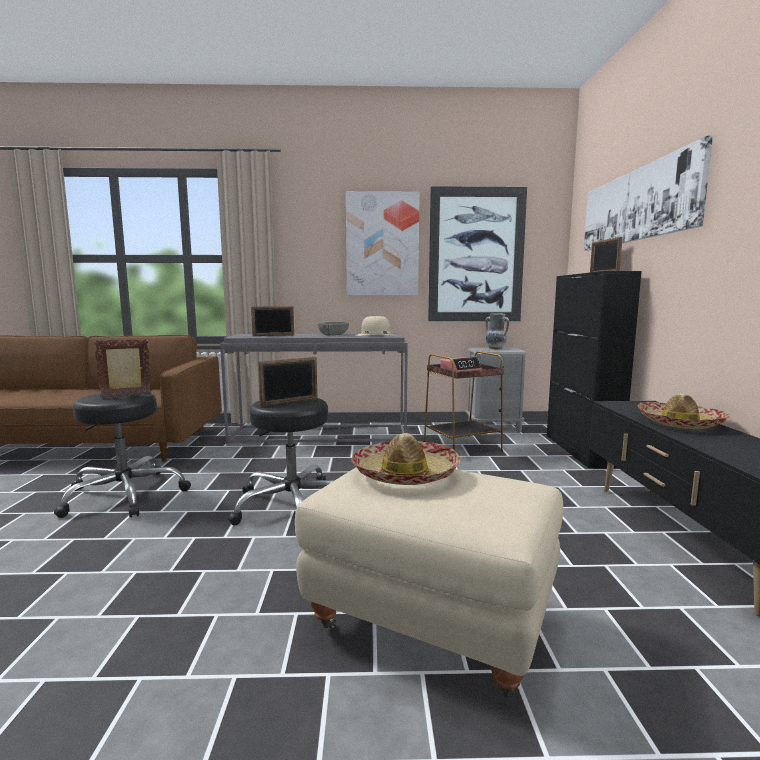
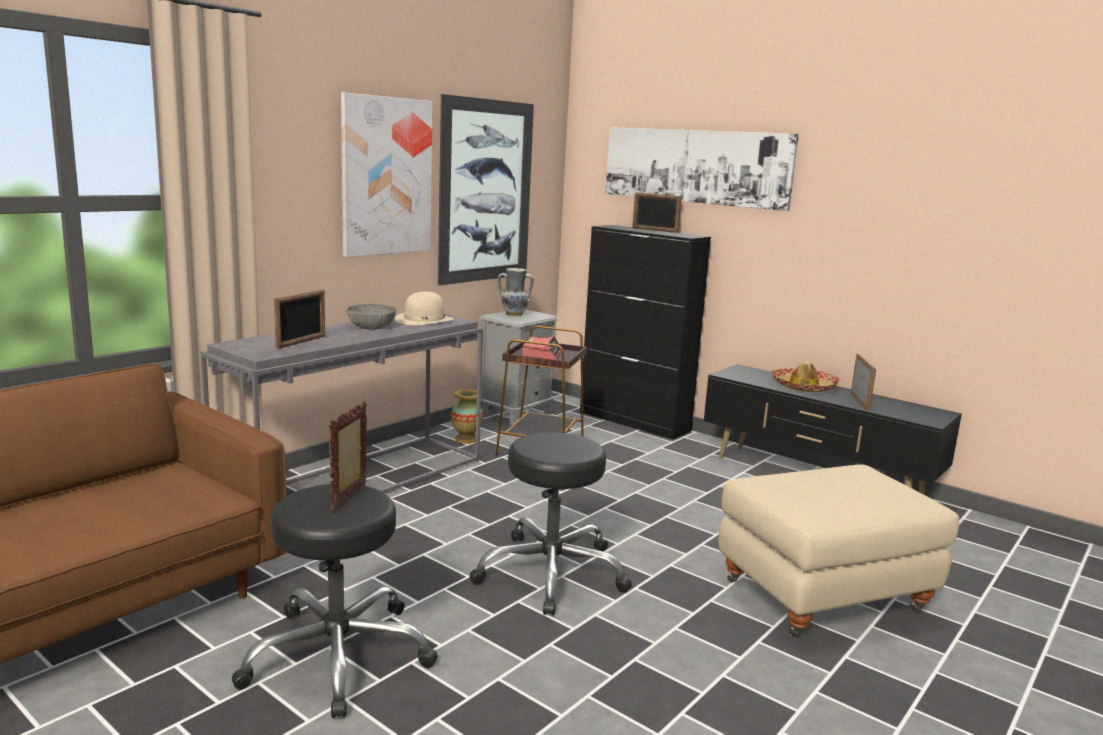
camera: 50 degrees left, 5 degrees up
picture frame [258,357,317,407] -> picture frame moved to [851,354,876,411]
hat [351,433,460,485] -> none
none -> vase [451,389,483,444]

